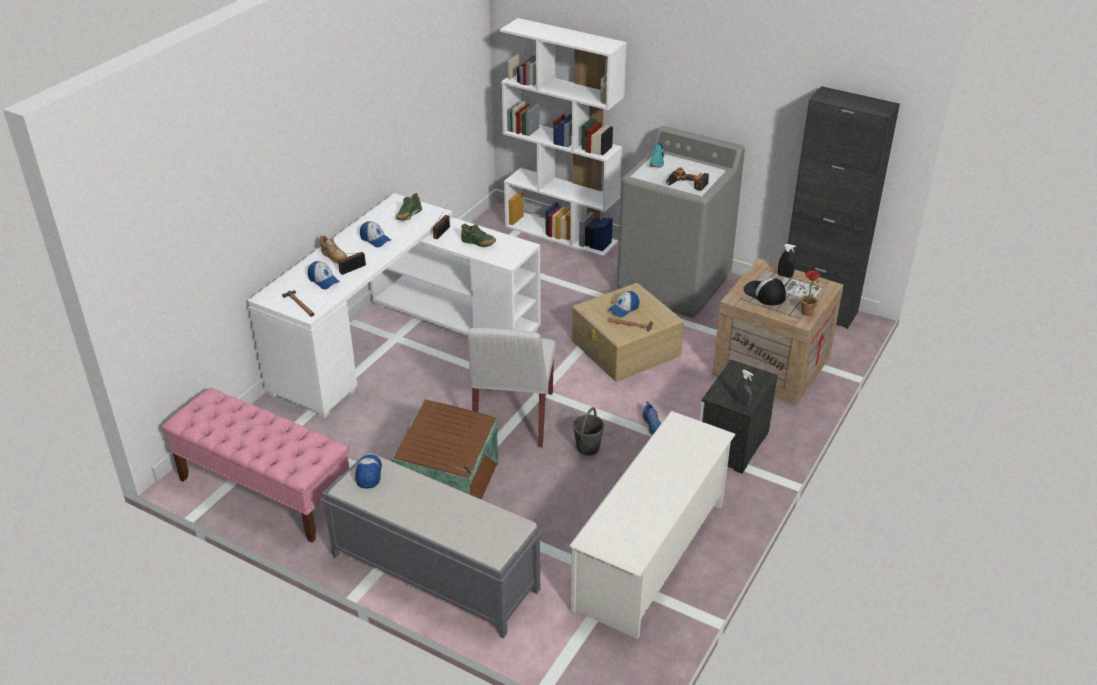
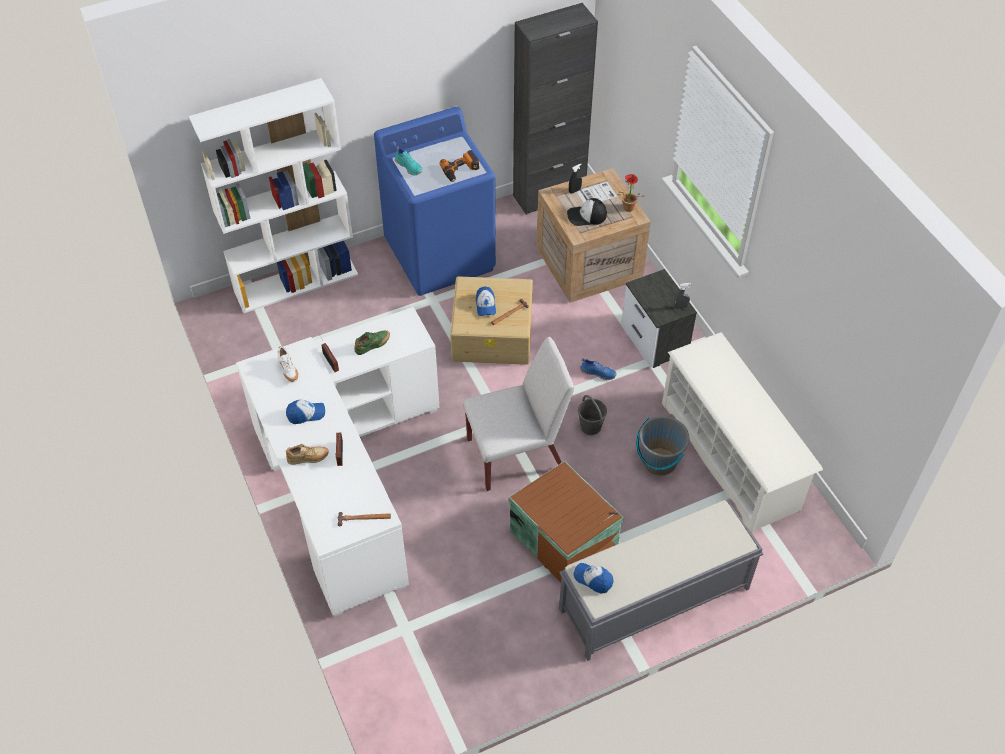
camera: 55 degrees left, 15 degrees up
pink bench [162,388,349,543] -> none
cap [308,261,340,289] -> none
green shoe [396,193,422,220] -> white shoe [278,346,299,383]
white chair [468,327,556,448] -> white chair turned 60 degrees counterclockwise [463,337,574,491]
grey washing machine [617,126,745,318] -> blue washing machine [374,107,496,296]
none -> grey bucket [636,416,689,476]

